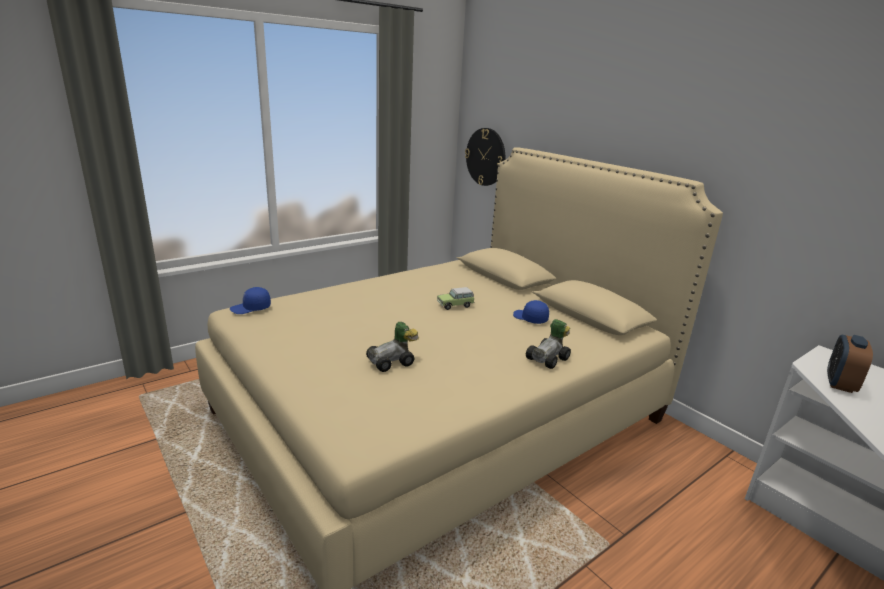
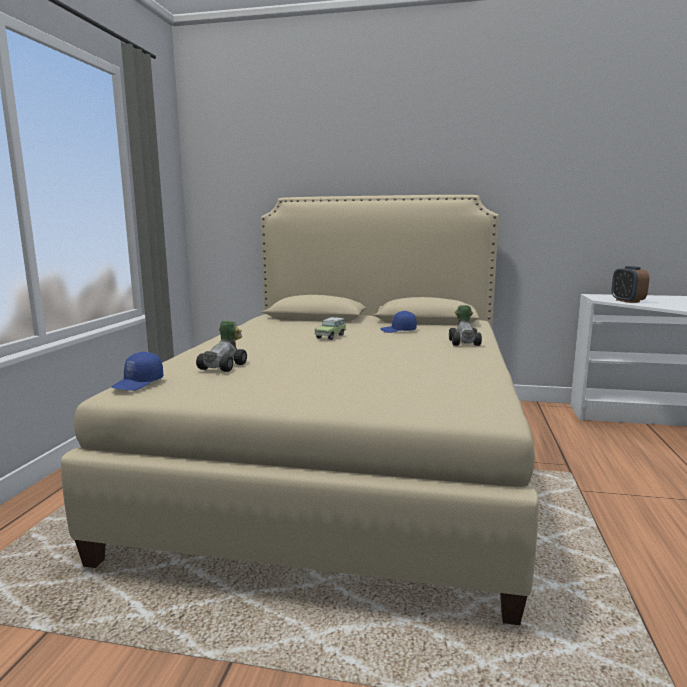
camera: 40 degrees left, 10 degrees down
toy car [366,322,419,372] -> toy car moved to [196,321,247,372]
wall clock [465,128,505,186] -> none

